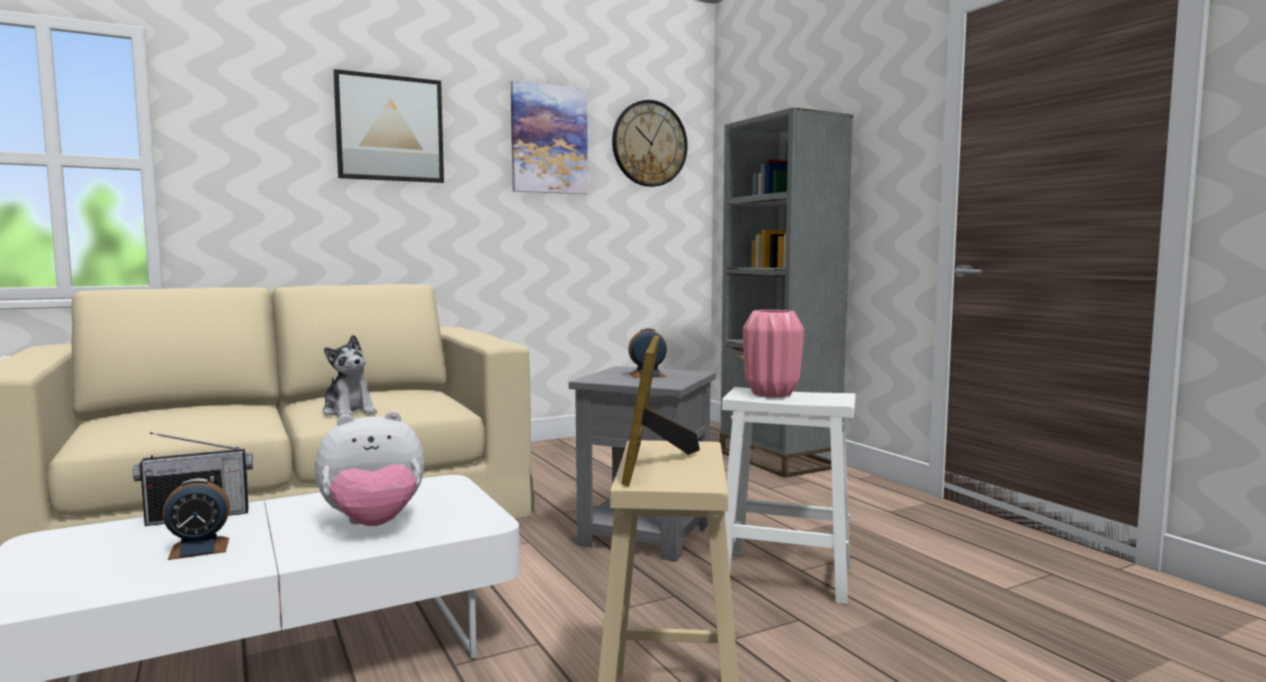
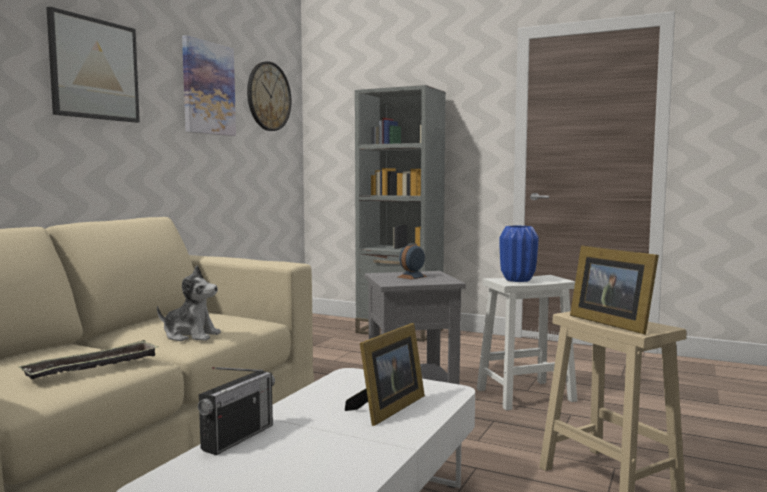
camera: 35 degrees left, 0 degrees up
alarm clock [162,478,230,560] -> none
plush toy [315,411,424,526] -> picture frame [345,323,425,426]
pink vase [743,310,804,398] -> blue vase [500,226,538,282]
none -> tray [19,340,159,380]

